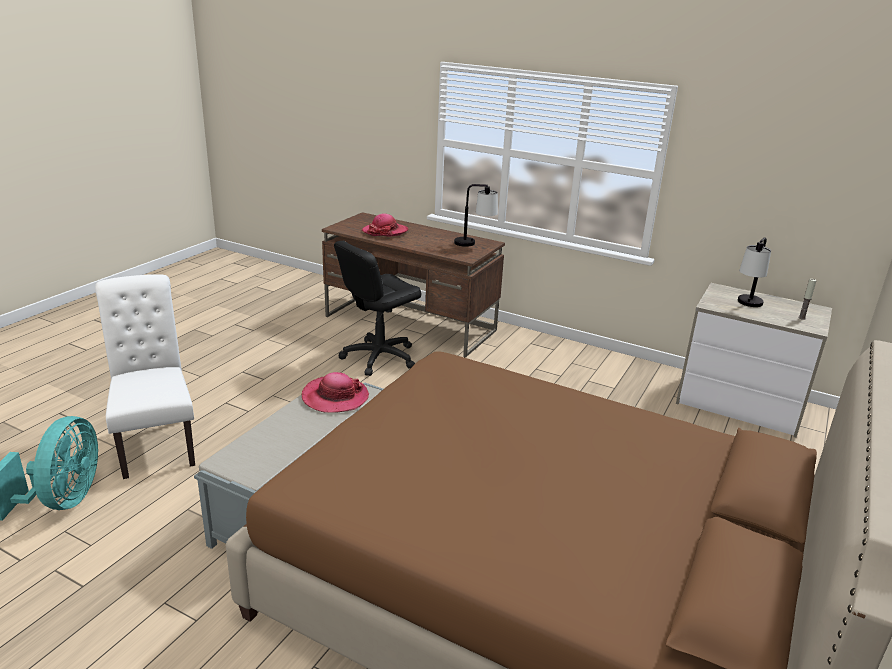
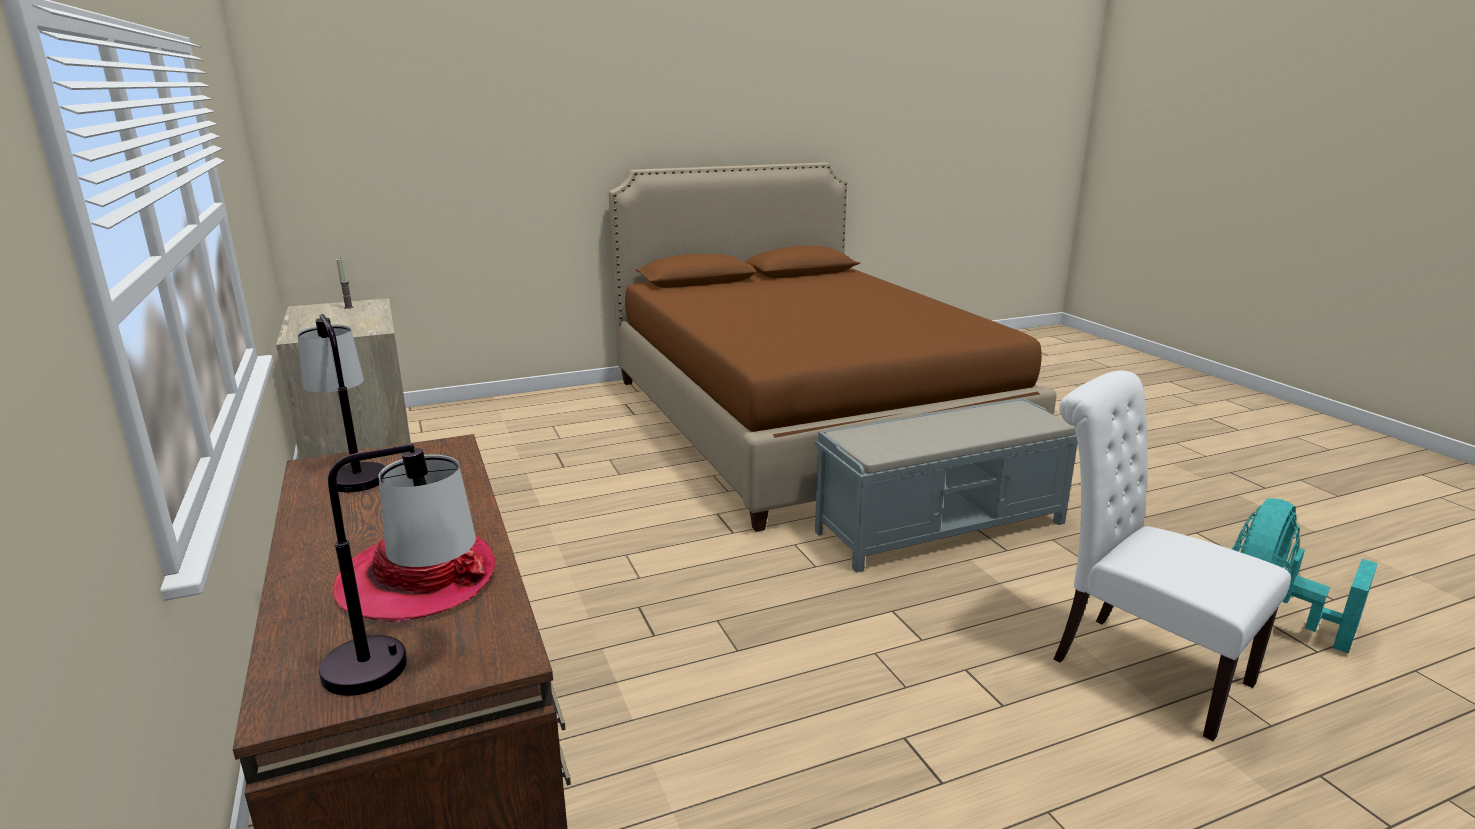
camera: 140 degrees left, 5 degrees down
white chair [95,274,195,479] -> white chair turned 120 degrees clockwise [1053,370,1291,741]
hat [302,372,369,413] -> none
black office chair [334,241,421,376] -> none
table lamp [738,237,771,307] -> table lamp moved to [319,444,476,696]

